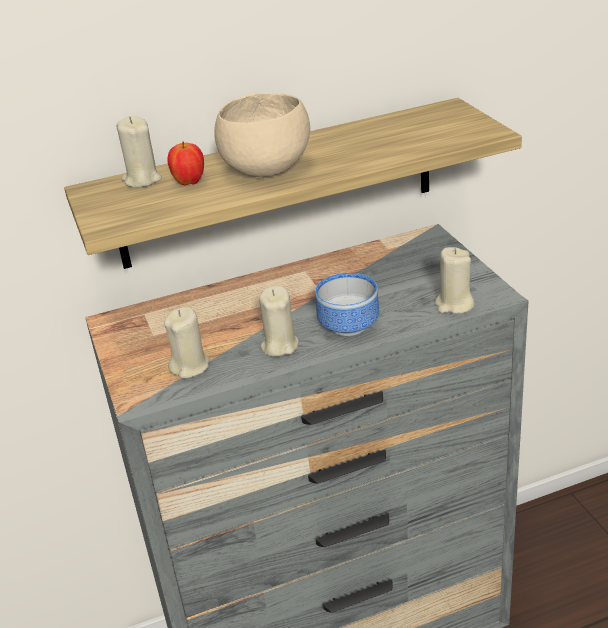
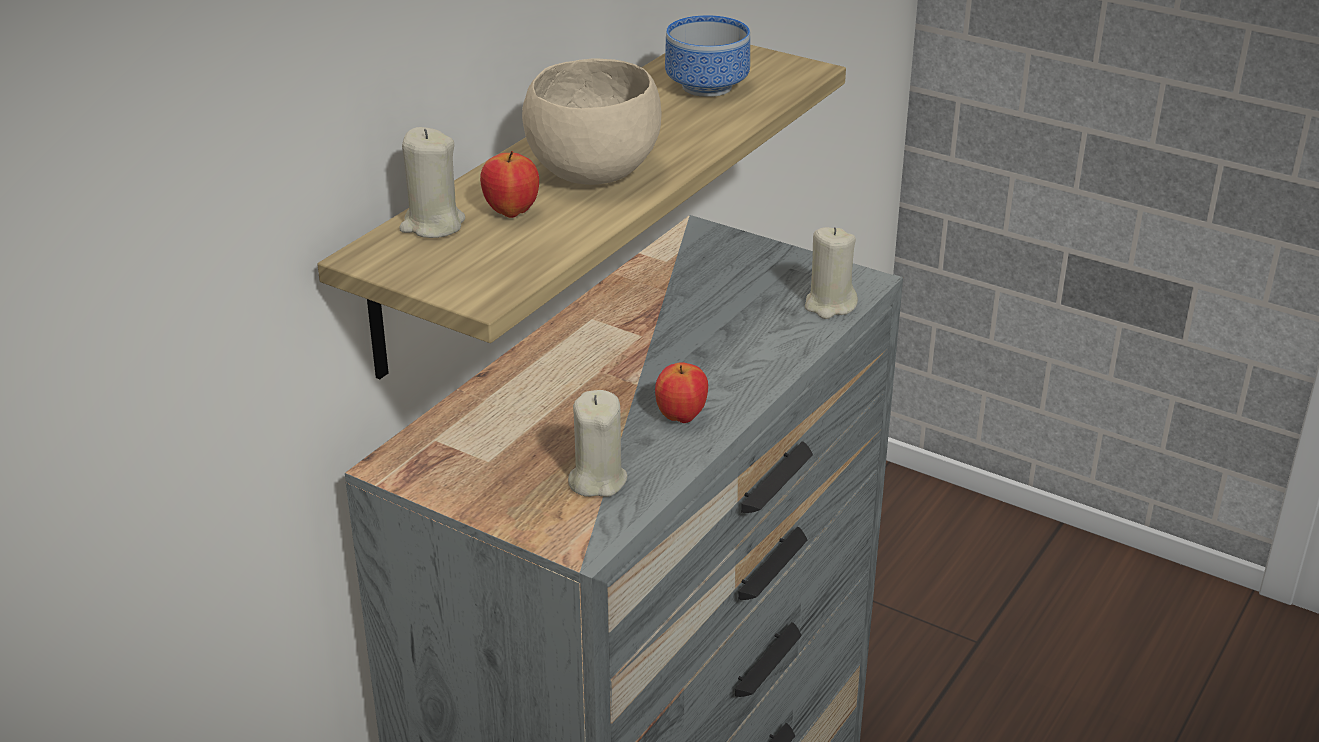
camera: 40 degrees left, 0 degrees up
beige candle [259,286,299,357] -> apple [655,362,708,423]
bowl [315,273,379,336] -> bowl moved to [665,15,750,97]

